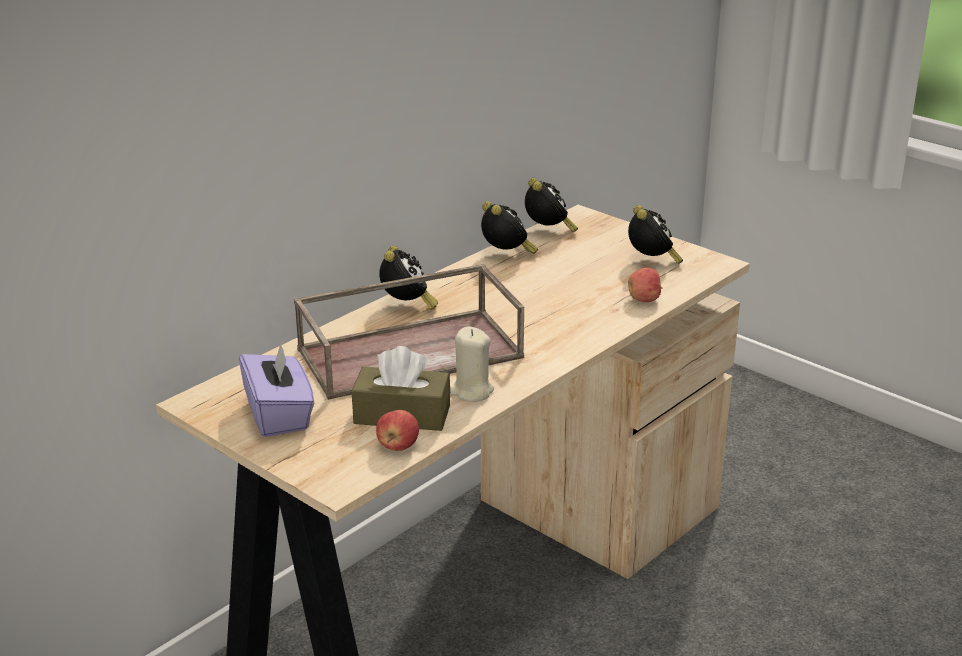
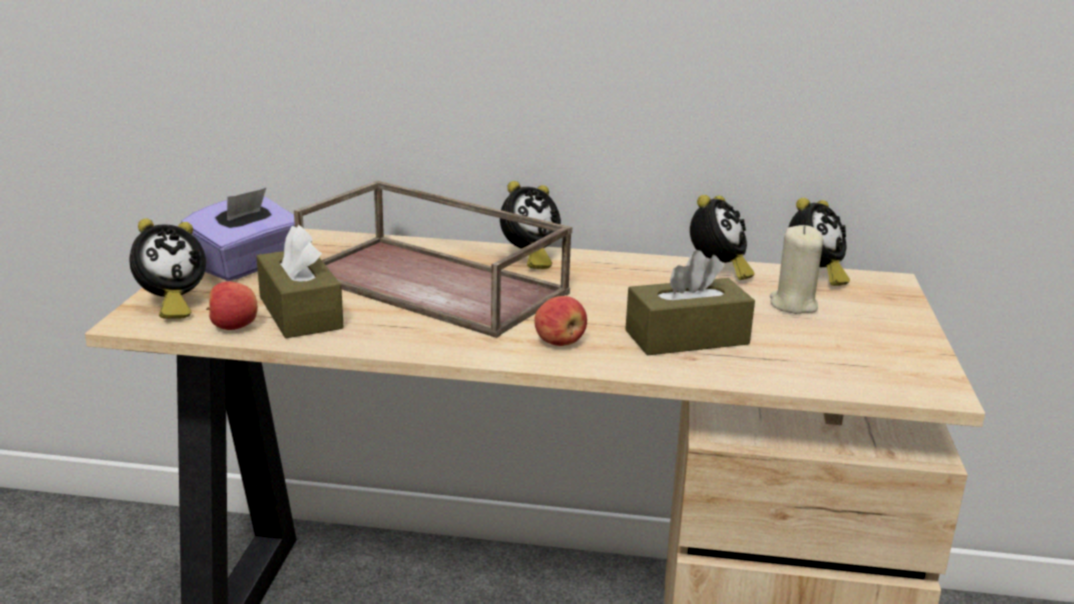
camera: 55 degrees right, 5 degrees down
beige candle [450,327,494,402] -> beige candle moved to [770,225,824,314]
alarm clock [628,205,683,264] -> alarm clock moved to [130,218,206,319]
apple [628,268,663,302] -> apple moved to [534,296,587,346]
none -> brown tissue box [625,250,755,355]

